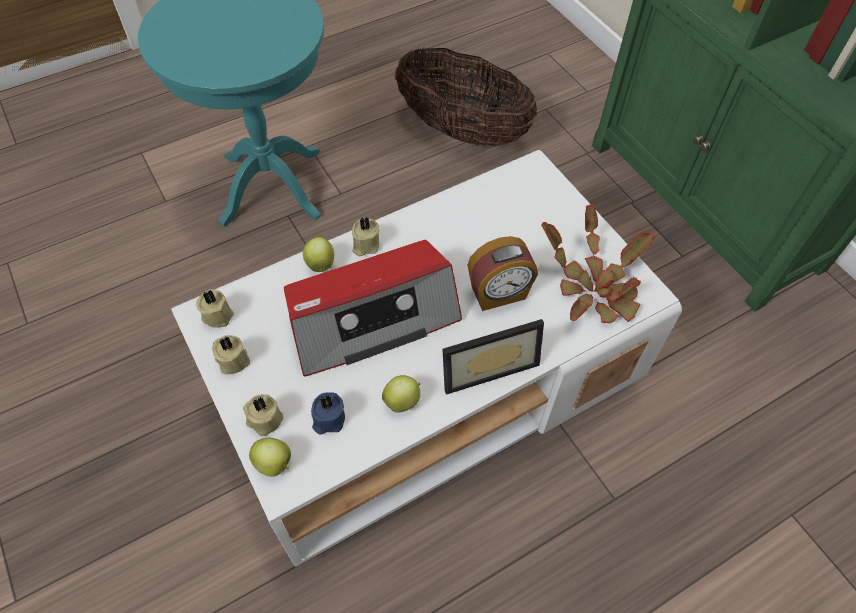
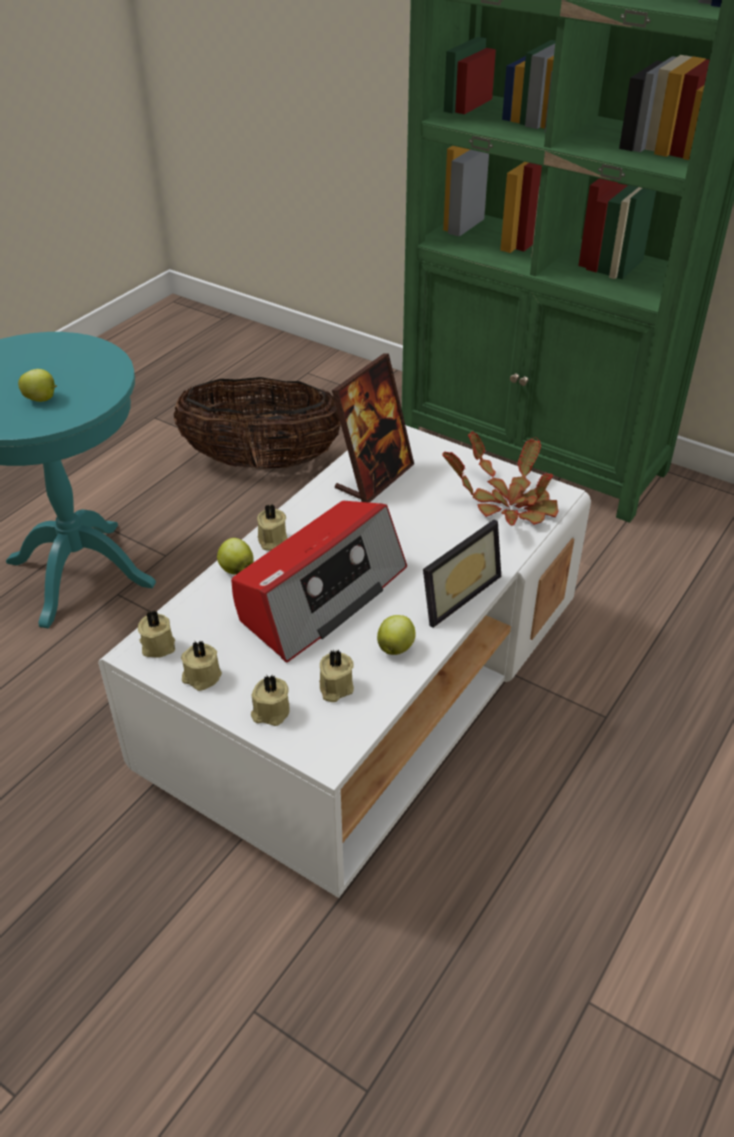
camera: 25 degrees left, 15 degrees down
apple [249,438,291,477] -> apple moved to [18,369,57,402]
blue candle [311,392,345,435] -> beige candle [319,650,354,702]
alarm clock [468,236,538,311] -> none
none -> picture frame [332,353,414,503]

